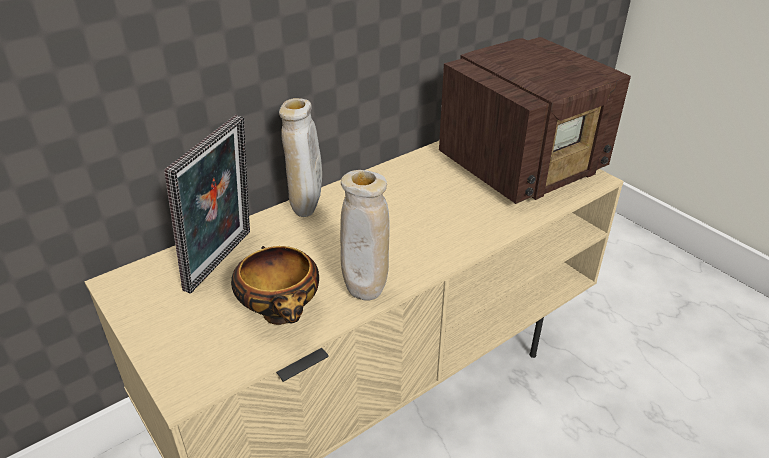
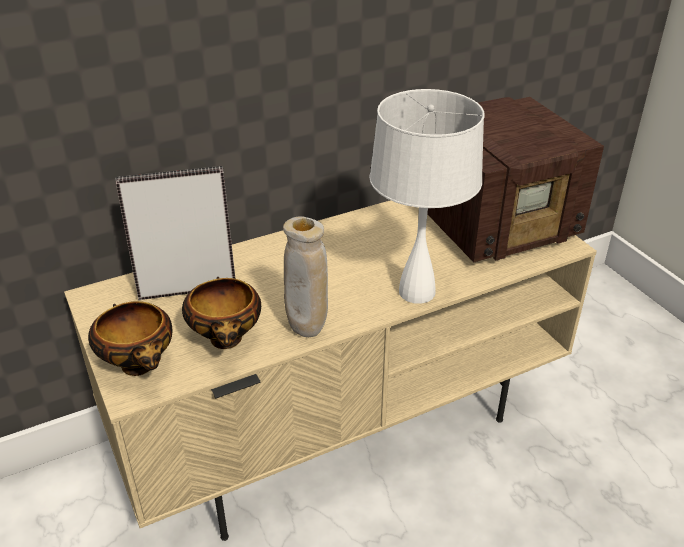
camera: 10 degrees right, 0 degrees up
picture frame [164,115,250,294] -> picture frame turned 135 degrees counterclockwise [115,166,235,300]
beige vase [279,98,322,217] -> none
none -> bowl [88,301,172,376]
none -> white table lamp [369,89,484,304]

